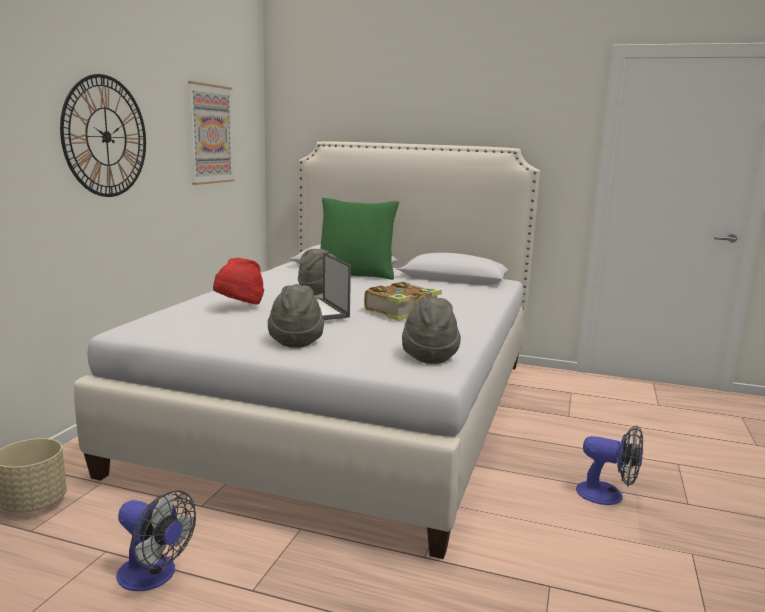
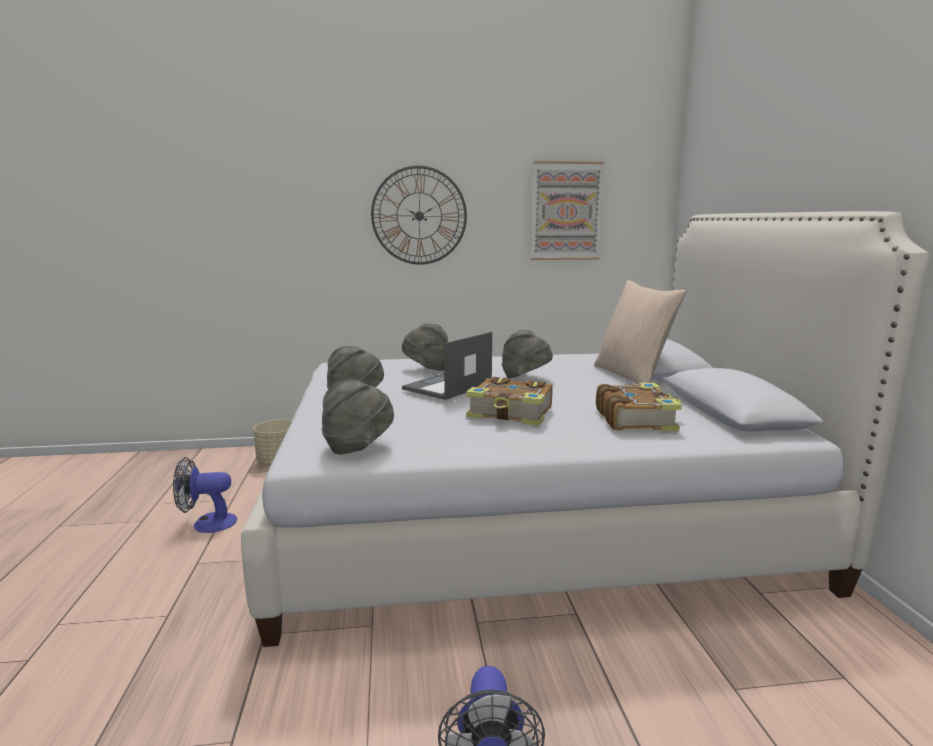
camera: 65 degrees right, 0 degrees up
fan [116,490,196,591] -> fan turned 75 degrees clockwise [173,457,237,533]
red hat [213,258,264,305] -> grey hat [402,323,448,371]
green pillow [321,198,399,280] -> beige pillow [594,280,687,384]
none -> book [596,383,682,432]

